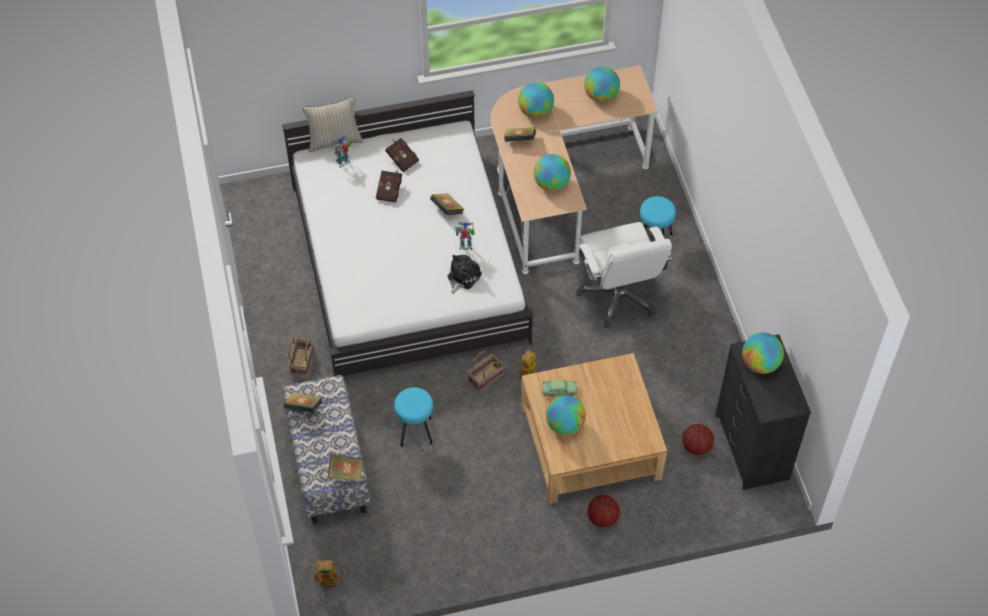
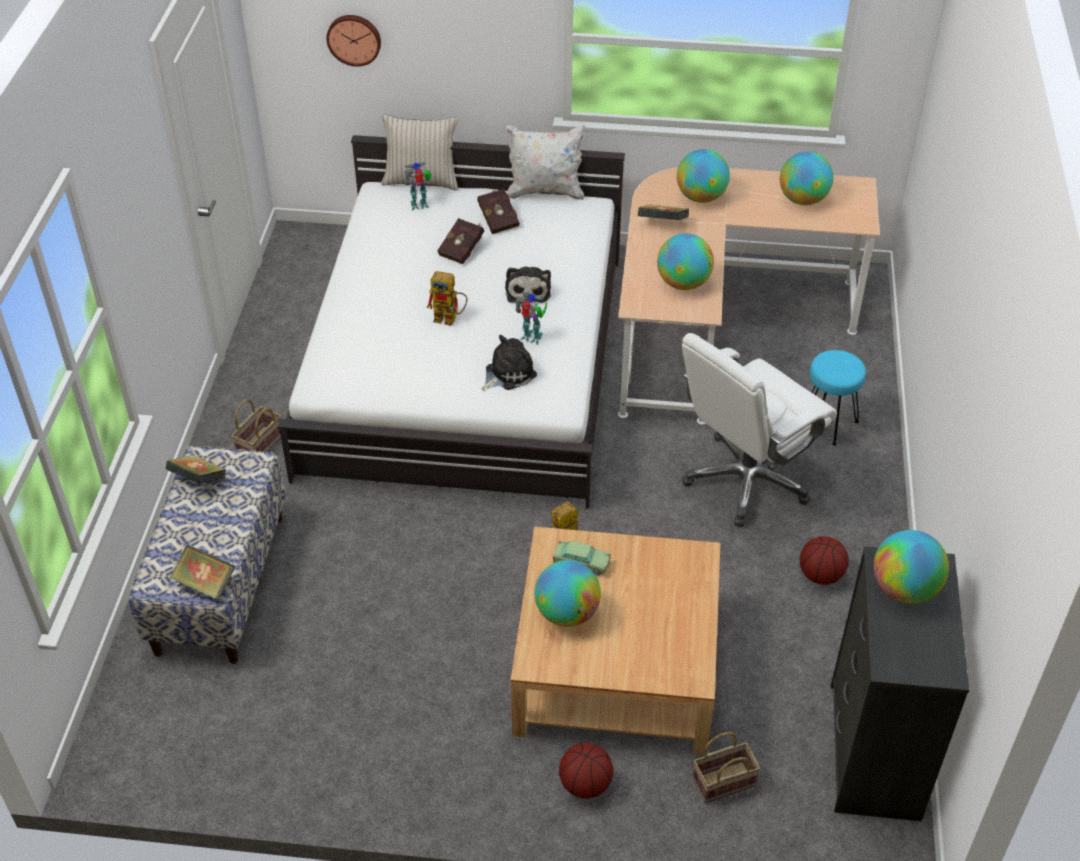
camera: 20 degrees right, 10 degrees down
toy robot [314,560,342,588] -> toy robot moved to [427,271,467,326]
turquoise stool [394,387,433,446] -> none
book [430,193,464,215] -> plush toy [505,266,551,303]
basket [468,351,504,392] -> basket moved to [692,732,760,803]
white office chair [576,222,673,328] -> white office chair turned 45 degrees clockwise [682,333,837,527]
basketball [683,424,714,455] -> basketball moved to [800,536,849,585]
none -> wall clock [326,15,381,67]
none -> white pillow [505,125,585,200]

